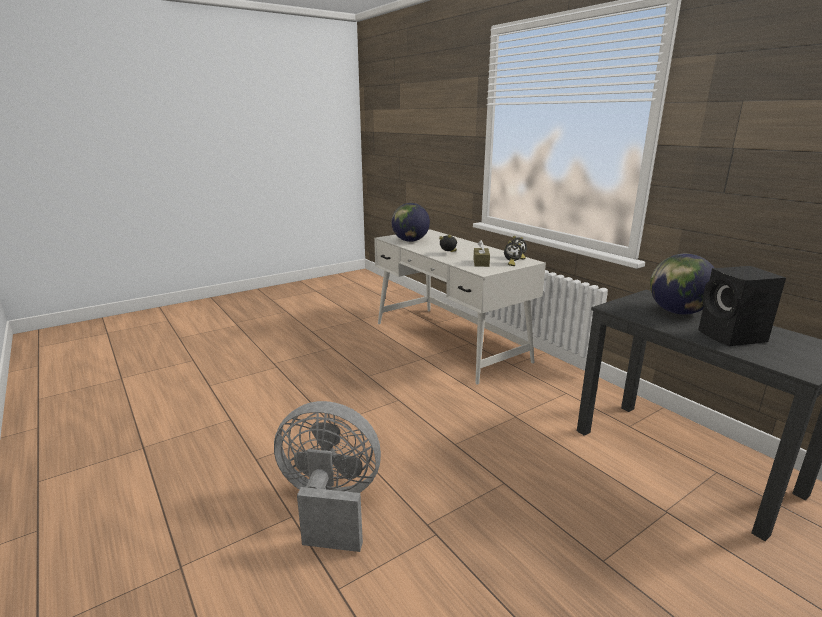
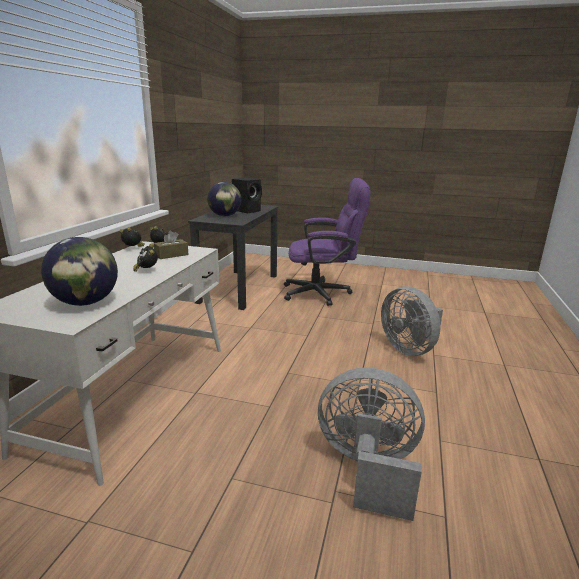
camera: 130 degrees left, 0 degrees up
none -> purple office chair [284,178,370,306]
none -> grey fan [318,368,425,521]

